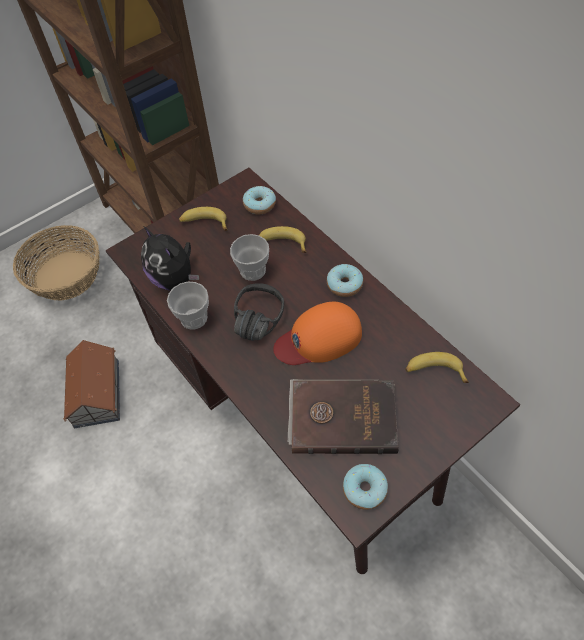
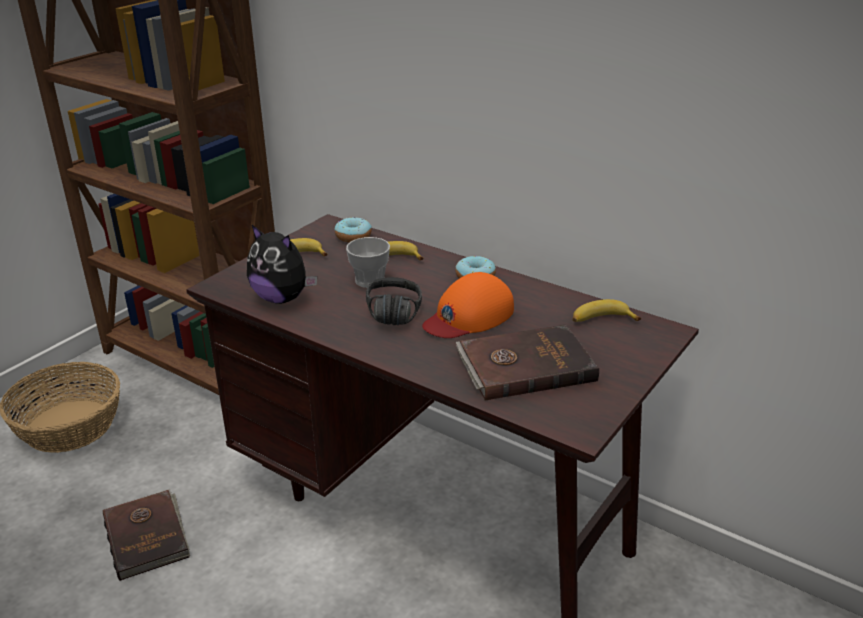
camera: 20 degrees left, 25 degrees down
toy house [63,340,120,428] -> brown book [103,489,190,581]
cup [167,282,209,330] -> none
donut [343,464,388,510] -> none

